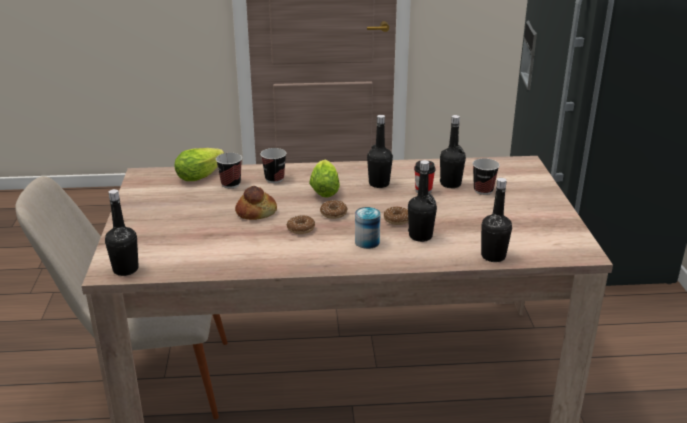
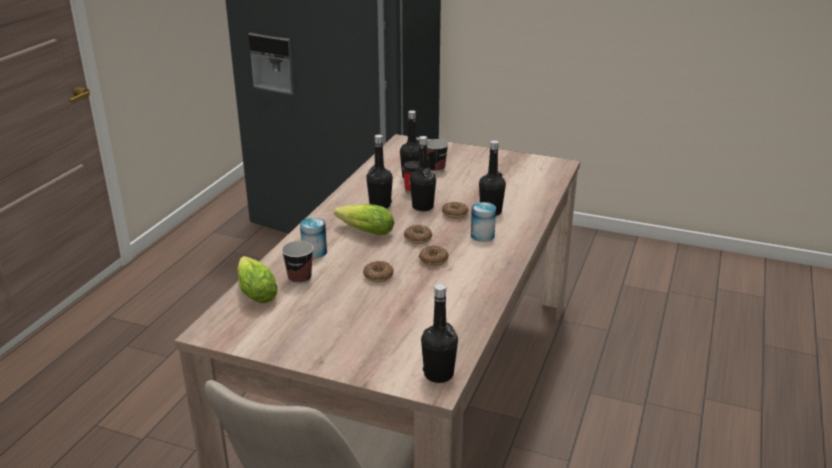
camera: 65 degrees left, 0 degrees up
bread [235,186,277,220] -> donut [363,261,394,283]
cup [260,148,287,183] -> can [300,217,327,259]
black bottle [481,178,512,262] -> black bottle moved to [410,136,436,211]

